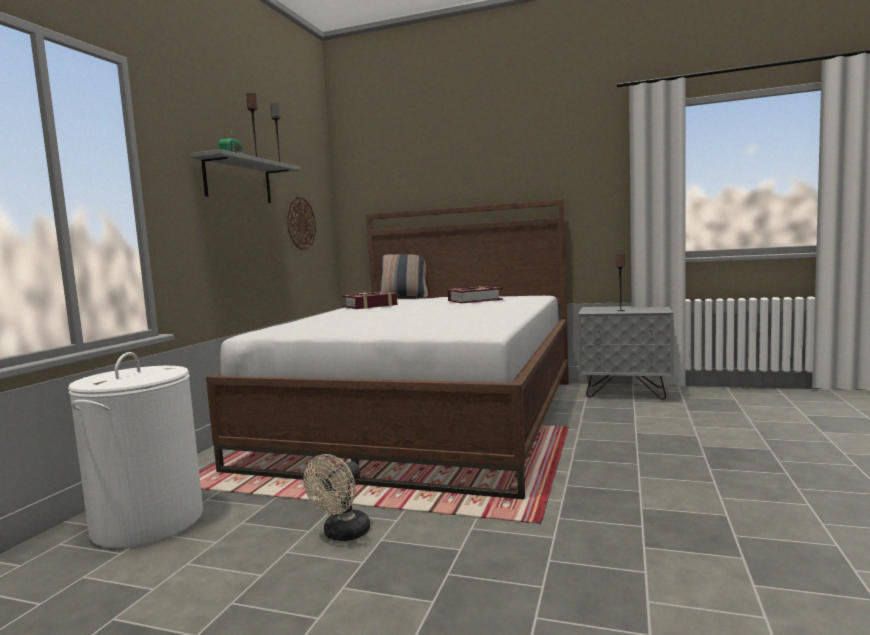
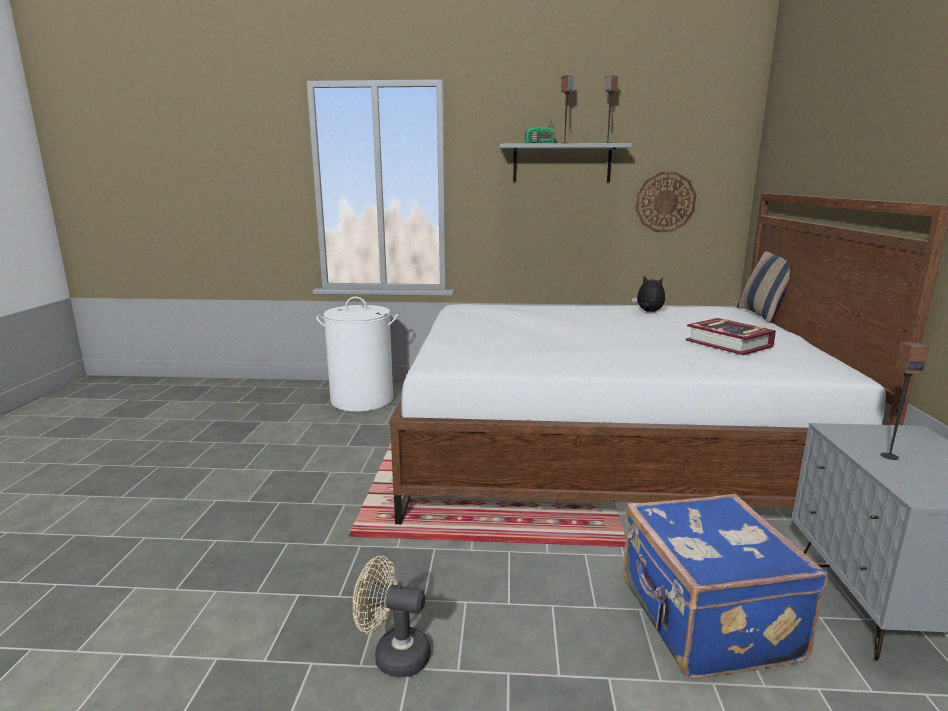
camera: 75 degrees right, 10 degrees up
beige fan [303,454,370,541] -> beige fan moved to [353,555,431,677]
book [342,292,398,309] -> plush toy [632,276,665,312]
none -> blue suitcase [622,494,828,679]

